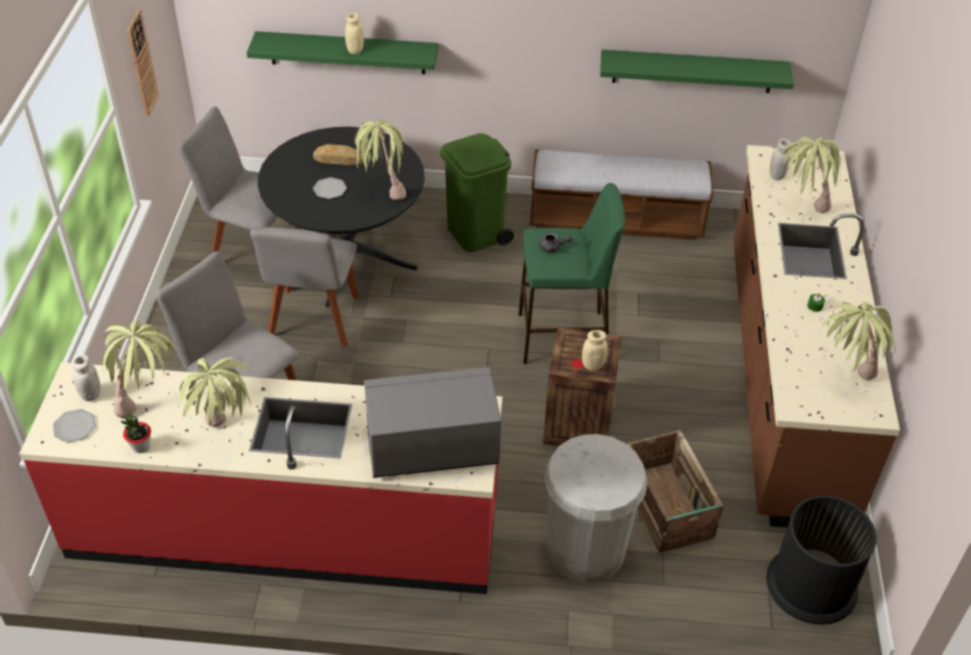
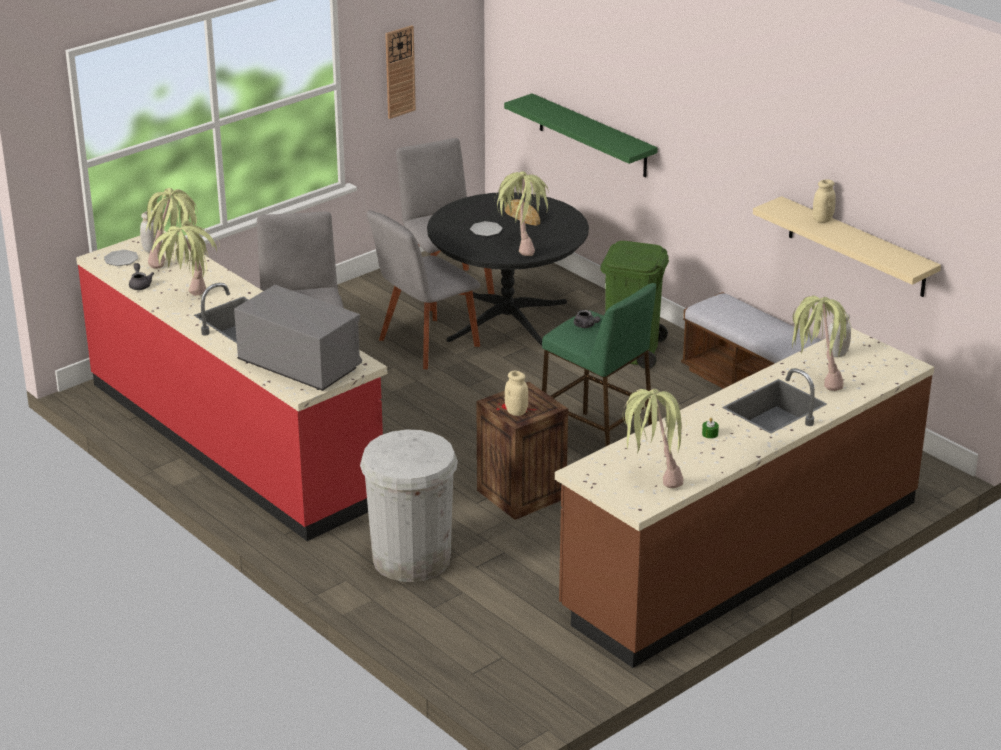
camera: 45 degrees right, 15 degrees down
potted plant [121,414,151,453] -> grey teapot [129,263,154,290]
beige jar [345,13,364,54] -> beige jar moved to [813,179,836,223]
green shelf [600,49,794,93] -> beige shelf [753,196,941,297]
crate [626,430,723,553] -> none
black trash can [766,496,877,625] -> none

